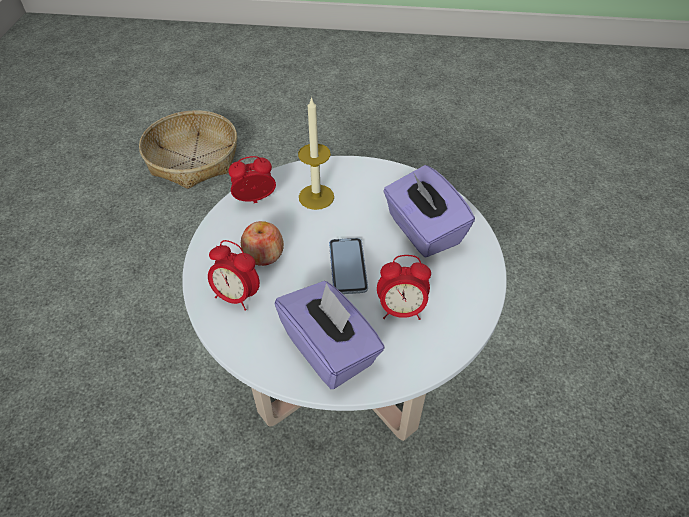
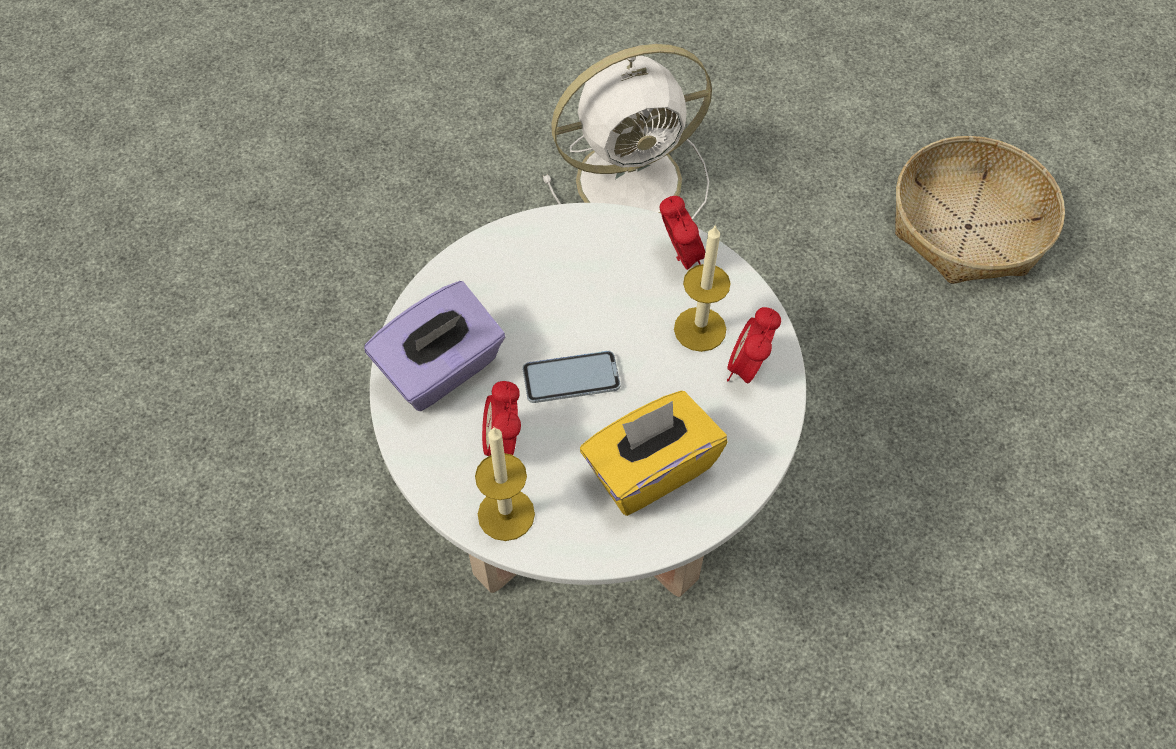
camera: 85 degrees right, 10 degrees up
alarm clock [208,240,260,311] -> alarm clock moved to [727,307,781,383]
apple [241,221,284,266] -> none
purple tissue box [383,165,475,257] -> yellow tissue box [580,391,728,516]
none -> candle [475,426,535,541]
none -> white fan [543,44,712,220]

